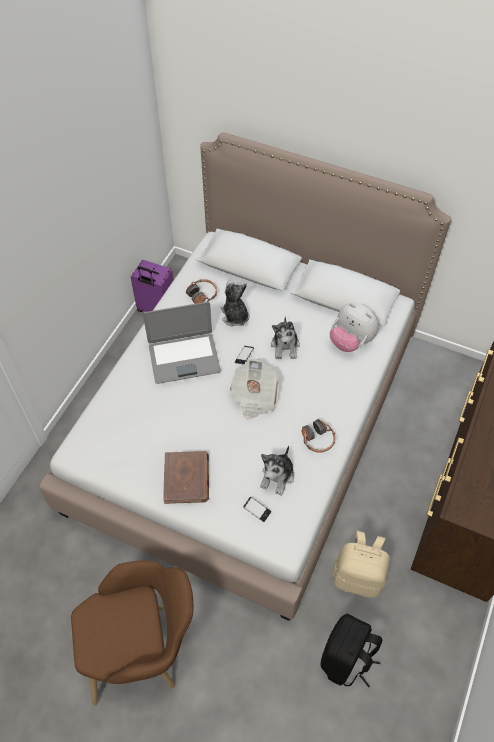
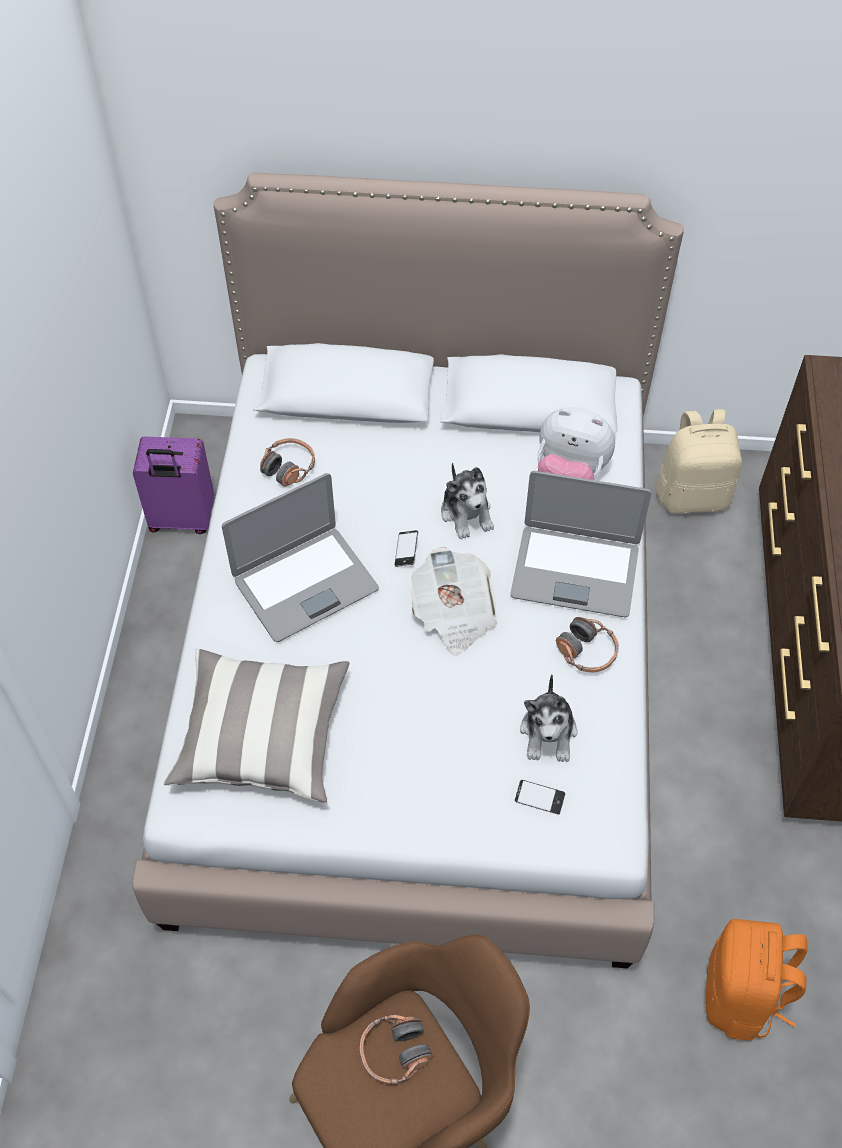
camera: 20 degrees left, 0 degrees up
brown book [163,451,209,504] -> none
plush toy [221,280,250,327] -> none
black backpack [321,614,382,687] -> orange backpack [705,919,807,1041]
beige backpack [333,531,390,598] -> beige backpack moved to [656,409,742,514]
none -> pillow [163,649,349,803]
none -> headphones [360,1015,433,1085]
none -> laptop [510,471,651,617]

